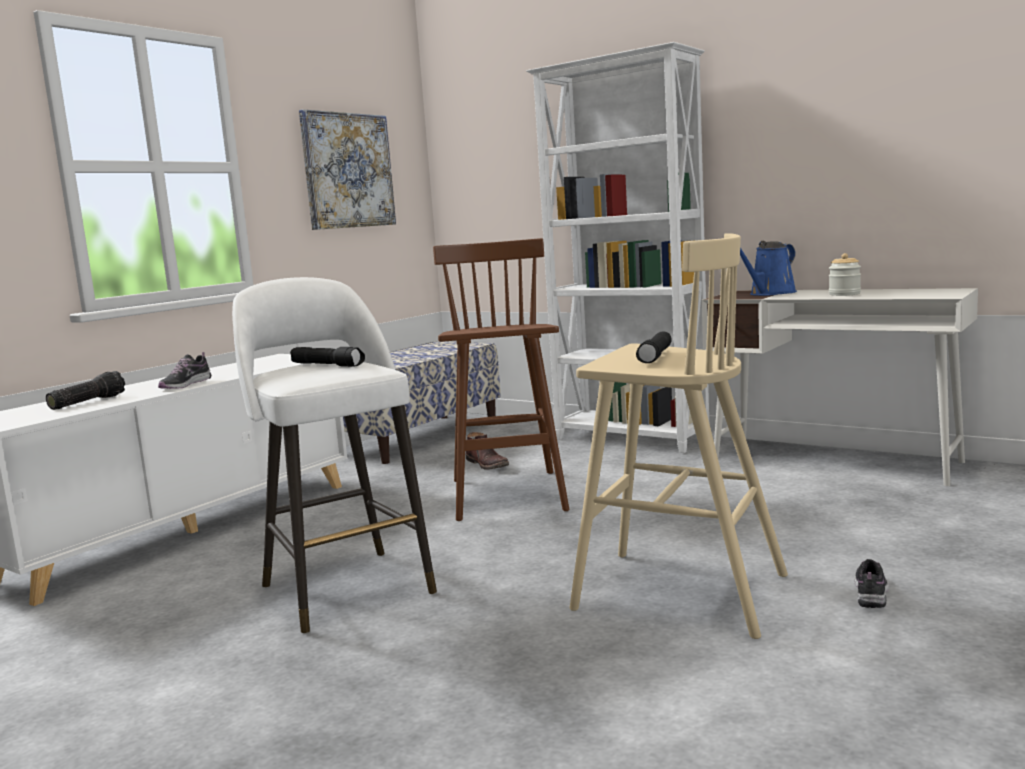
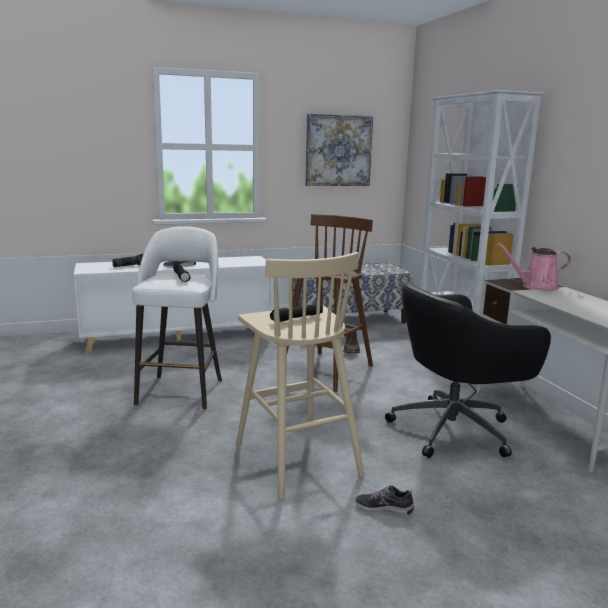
camera: 35 degrees right, 5 degrees up
blue watering can [740,241,797,296] -> pink watering can [497,243,571,291]
jar [829,253,861,296] -> none
shoe [855,559,889,608] -> shoe turned 135 degrees counterclockwise [355,486,414,515]
none -> black office chair [385,282,551,458]

